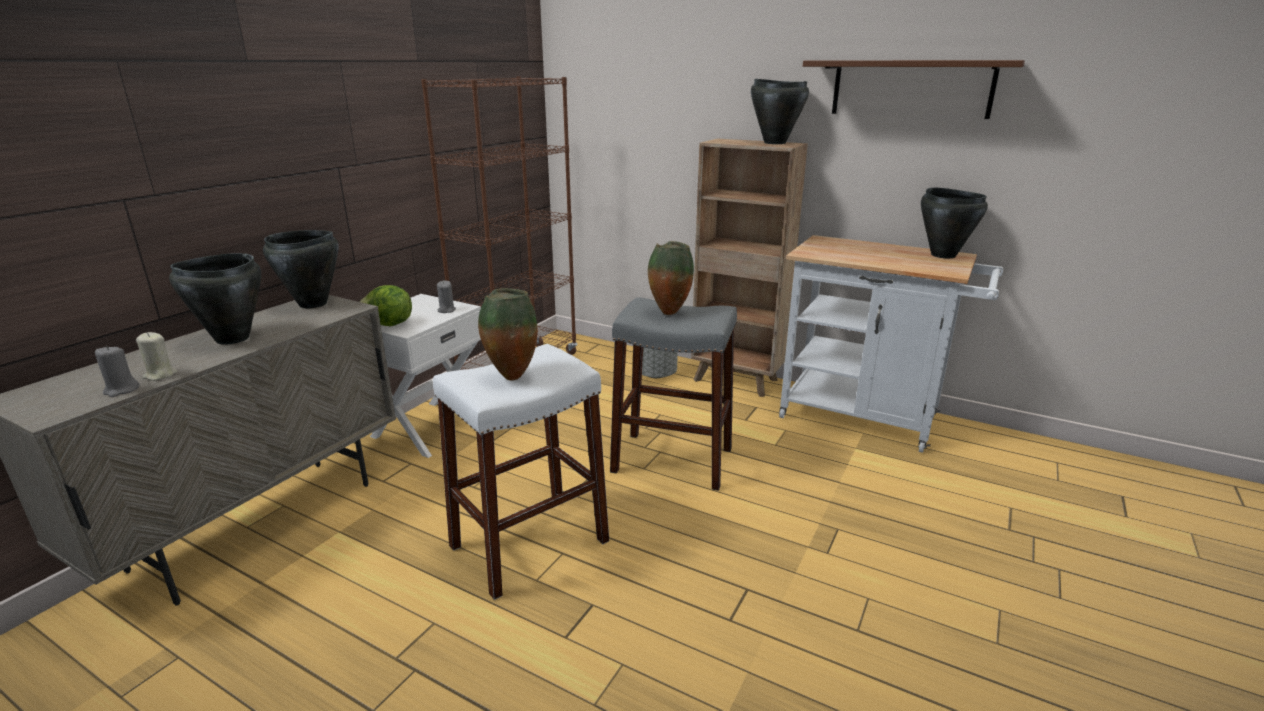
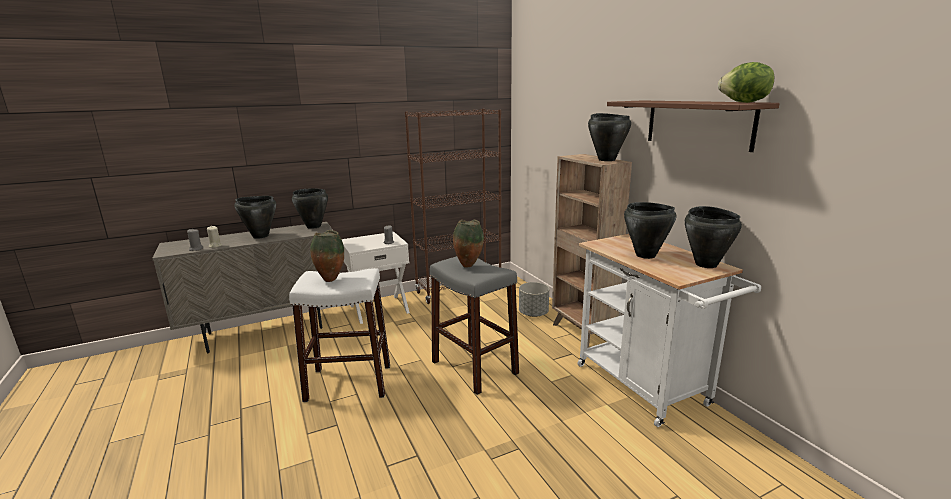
camera: 35 degrees right, 5 degrees down
lettuce [360,285,412,326] -> lettuce moved to [718,62,774,103]
none -> black cooking pot [624,202,677,259]

